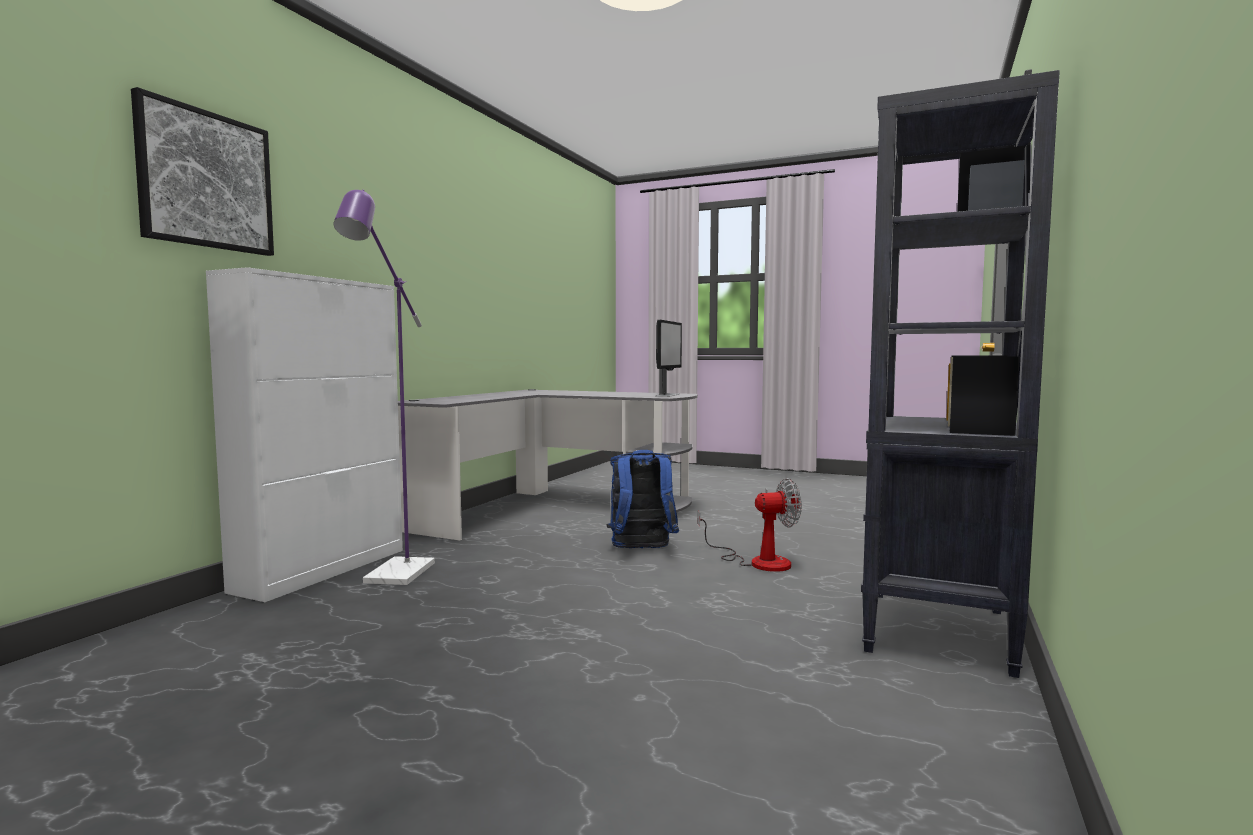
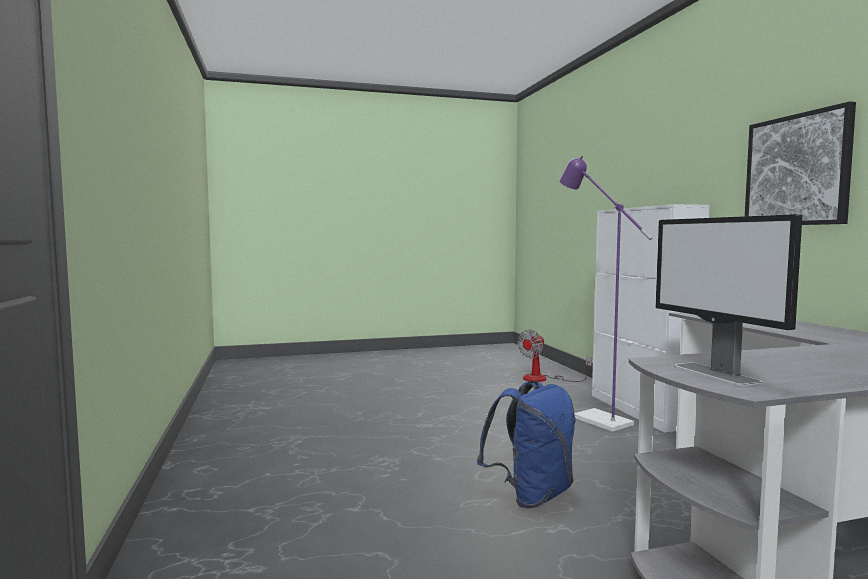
camera: 140 degrees right, 0 degrees up
picture [131,87,274,256] -> picture moved to [745,101,856,225]
fan [698,478,802,572] -> fan moved to [518,329,592,382]
black bookcase [861,70,1060,678] -> none

